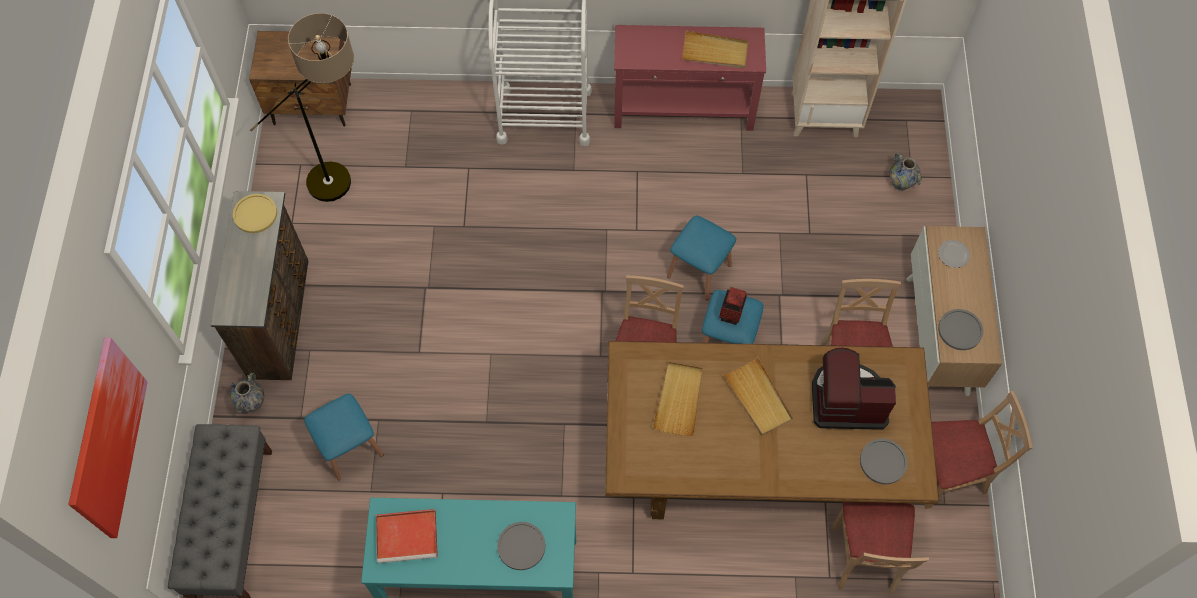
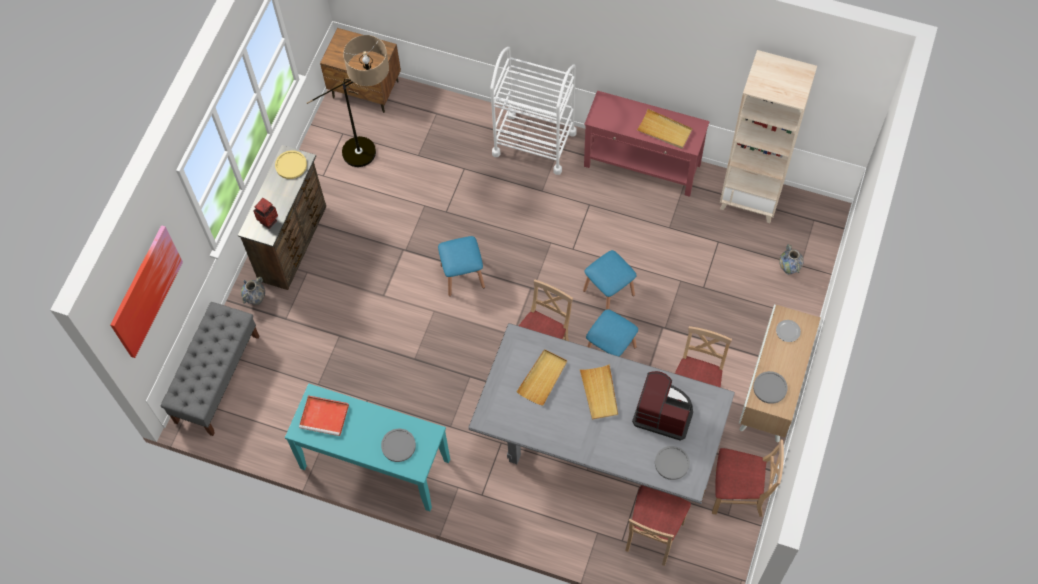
camera: 20 degrees right, 0 degrees up
blue stool [304,394,384,481] -> blue stool moved to [438,236,485,296]
brown dining table [605,341,939,519] -> grey dining table [468,323,735,504]
vase [719,287,747,325] -> vase moved to [253,198,278,229]

